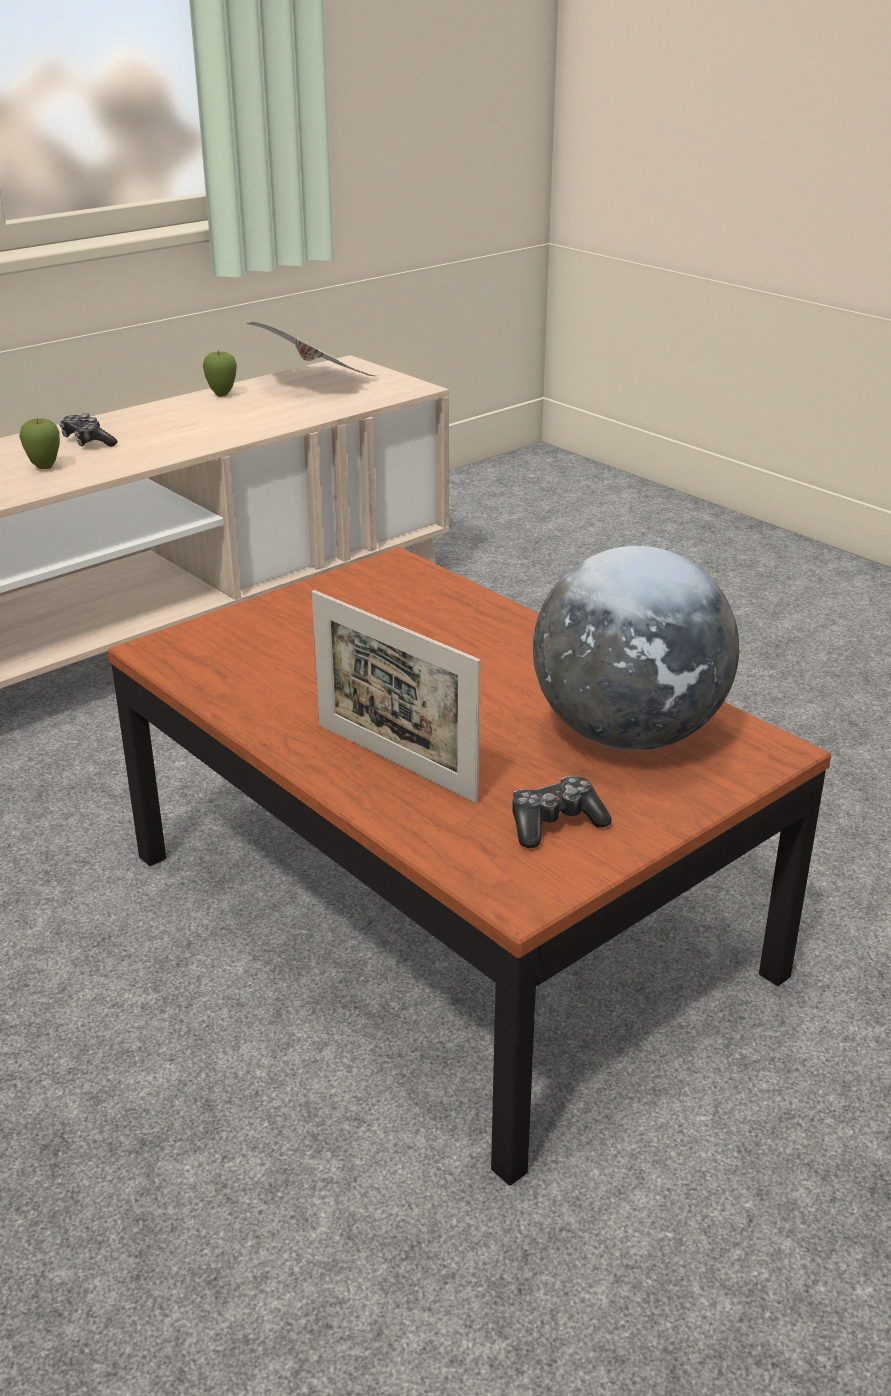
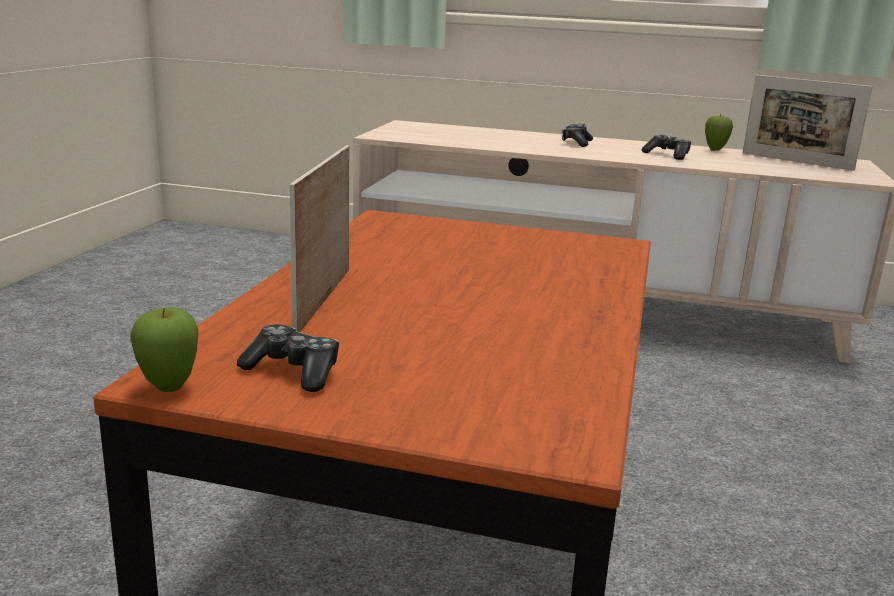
camera: 55 degrees right, 10 degrees down
apple [19,418,60,469] -> apple moved to [130,307,198,392]
newspaper [246,321,375,376] -> picture frame [743,75,873,171]
globe [533,546,739,751] -> none
none -> game controller [642,135,691,160]

